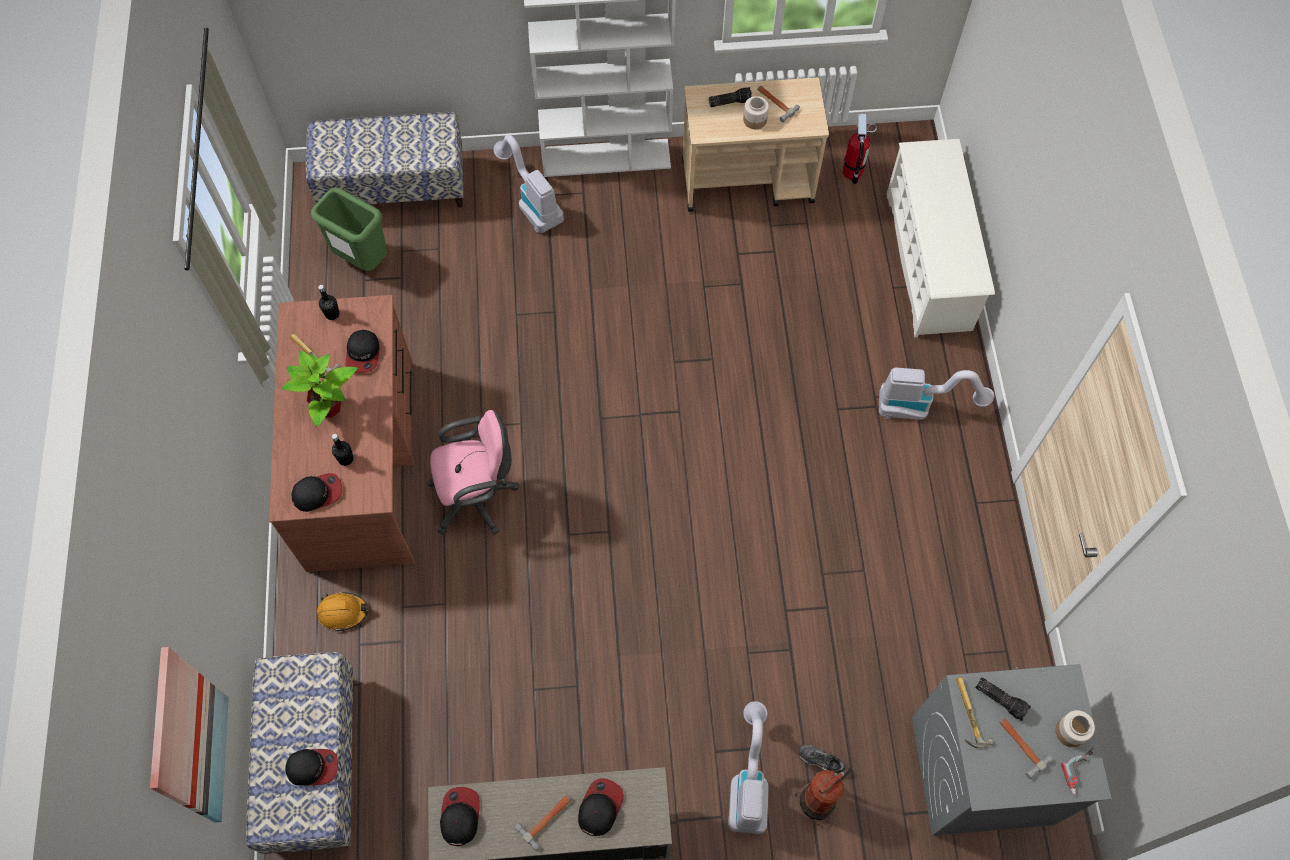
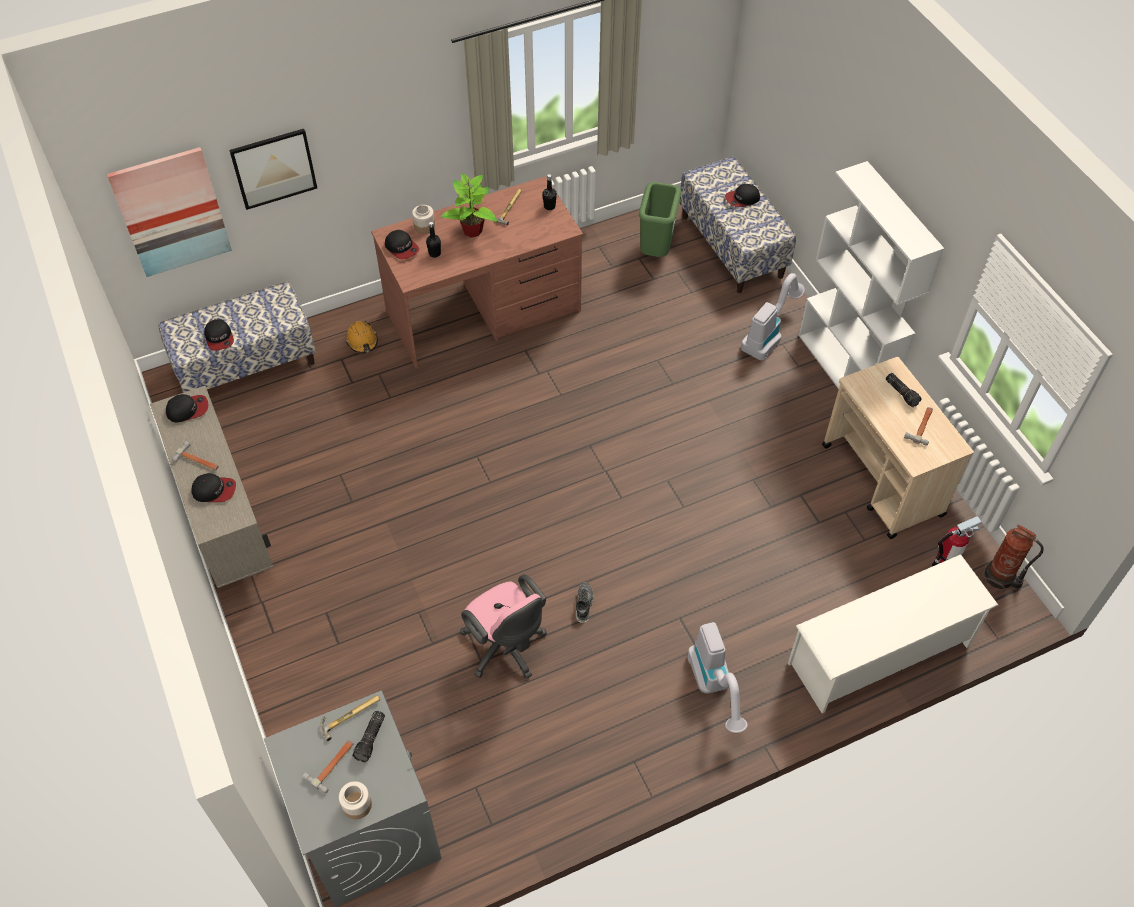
camera: 70 degrees right, 10 degrees down
cap [346,330,380,373] -> cap moved to [725,184,760,207]
pink office chair [427,410,519,535] -> pink office chair moved to [460,574,547,679]
vacuum cleaner [728,701,768,834] -> none
jar [743,96,769,129] -> jar moved to [412,205,435,234]
fire extinguisher [795,767,851,825] -> fire extinguisher moved to [983,525,1043,591]
shoe [799,745,846,774] -> shoe moved to [576,582,594,623]
power drill [1061,748,1094,796] -> none
none -> picture [229,129,317,210]

